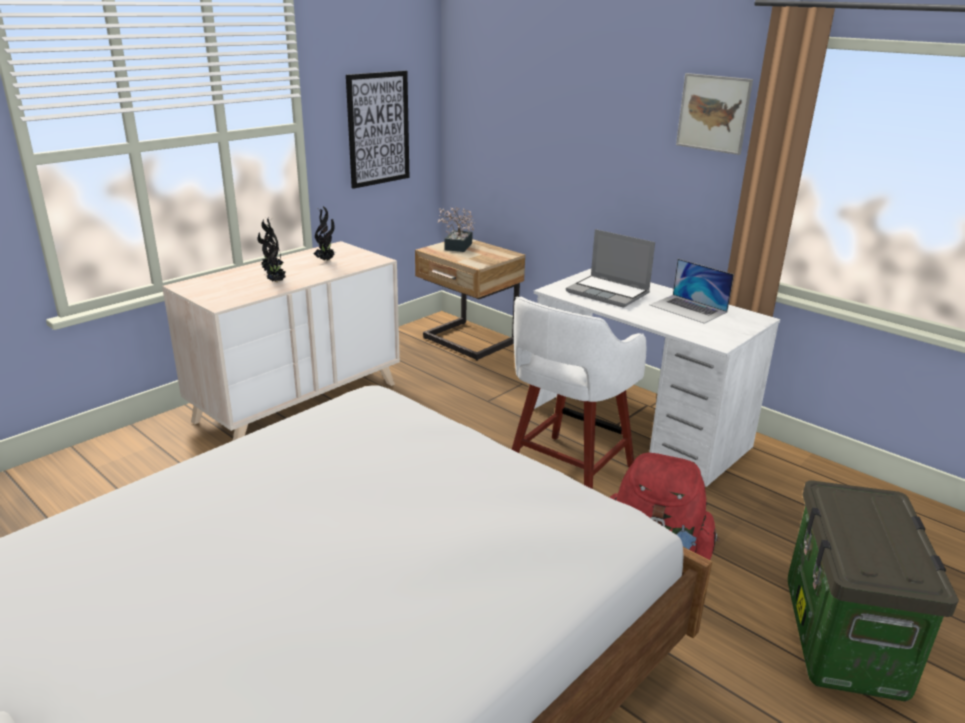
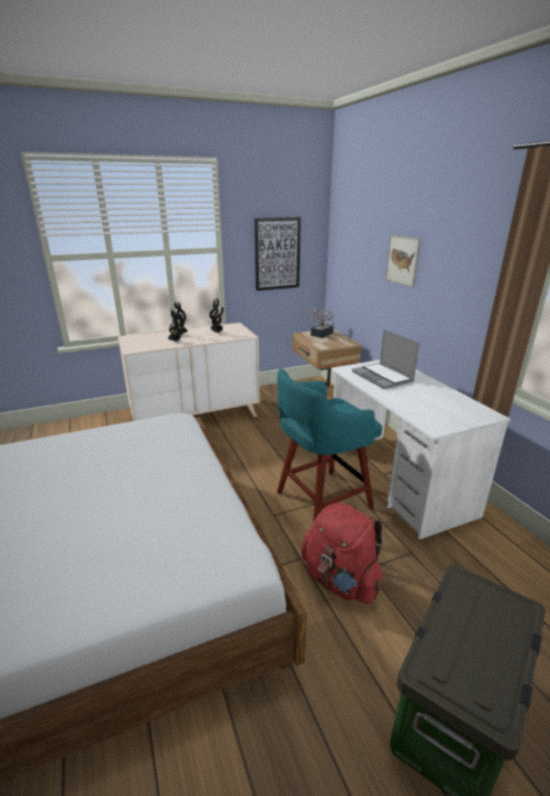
camera: 25 degrees right, 0 degrees up
white stool [511,297,646,489] -> turquoise stool [277,368,382,522]
laptop [650,259,734,324] -> none
picture [676,73,753,155] -> picture moved to [385,234,421,288]

